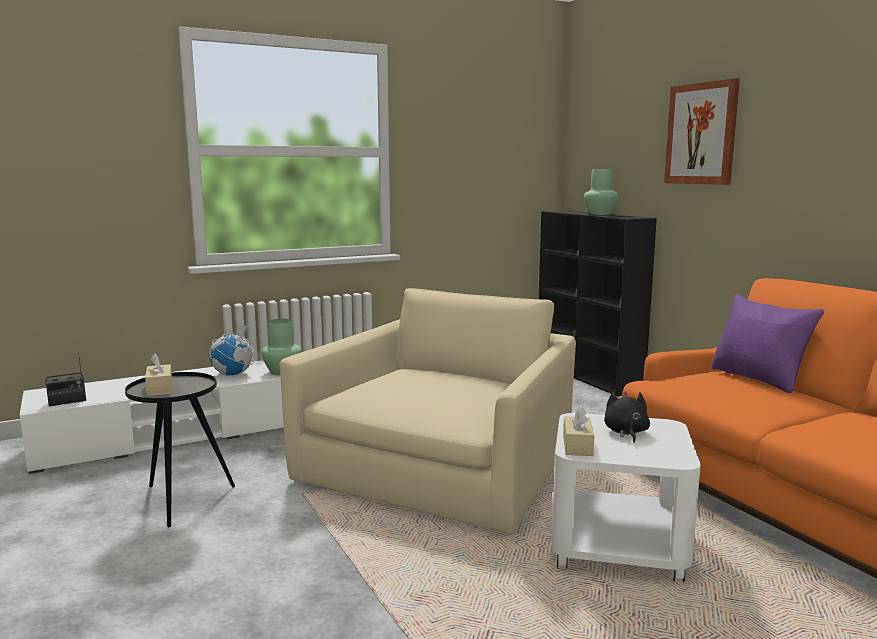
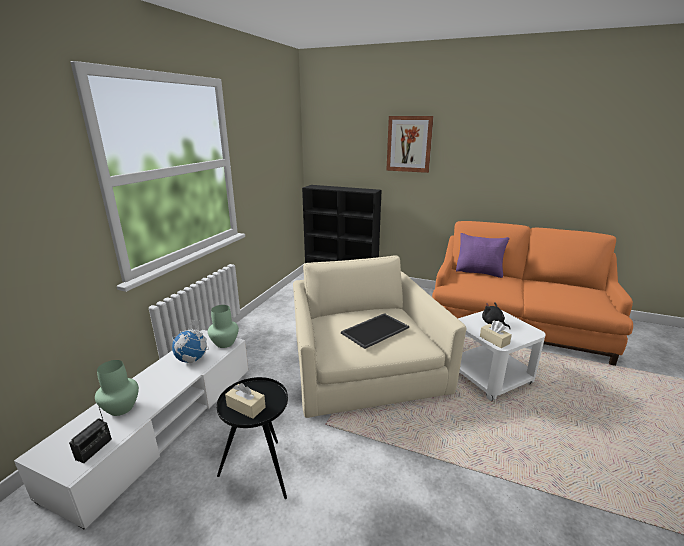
camera: 40 degrees left, 10 degrees up
green vase [584,169,618,215] -> green vase moved to [95,360,139,416]
none -> tray [341,313,409,349]

